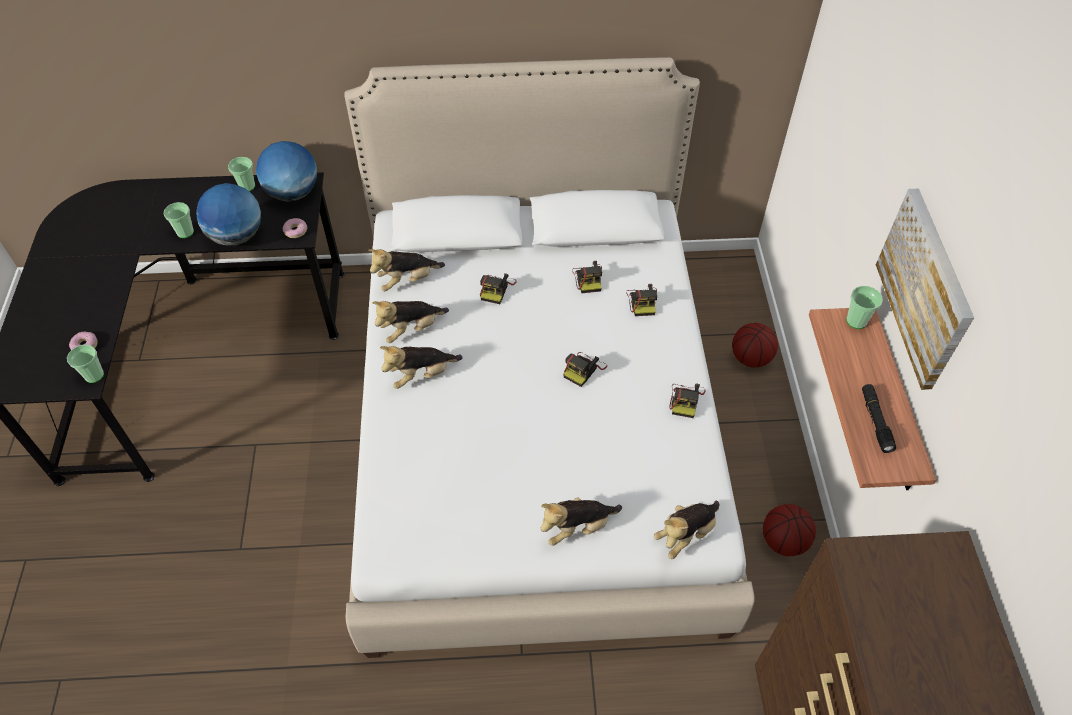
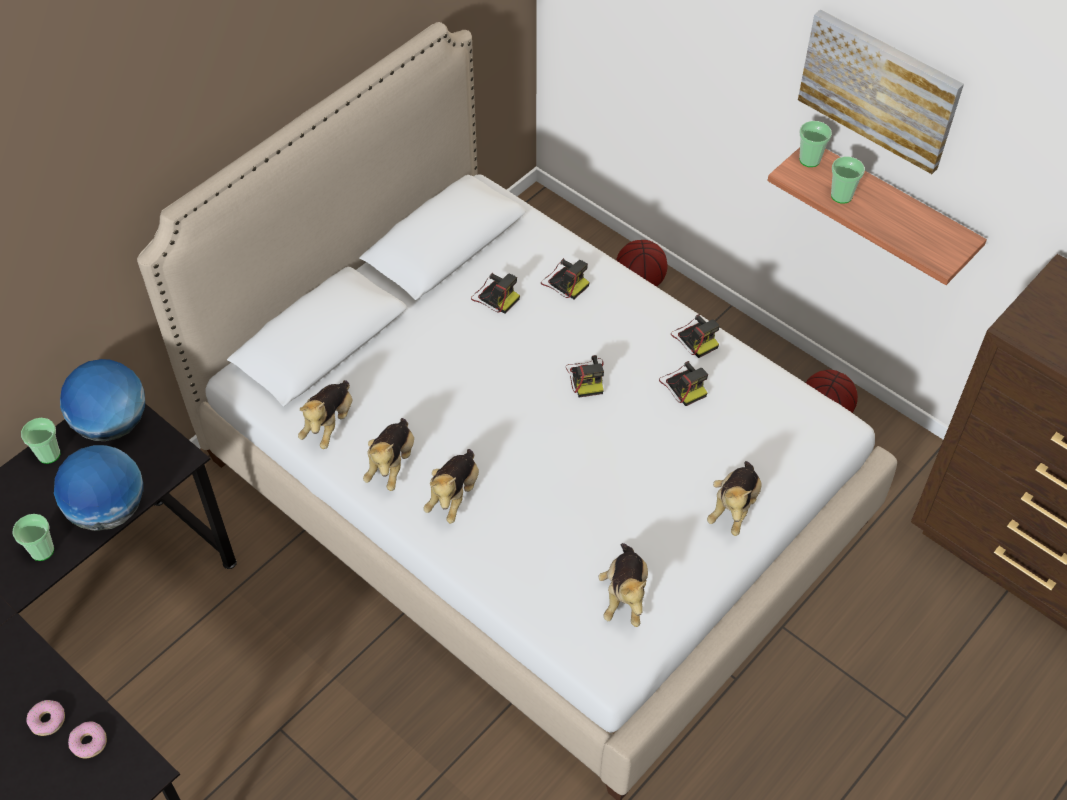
camera: 45 degrees left, 0 degrees up
cup [67,345,104,383] -> cup moved to [831,156,865,204]
donut [283,218,307,238] -> donut moved to [26,700,65,736]
camera [480,273,516,304] -> camera moved to [659,361,708,406]
plush toy [654,500,719,559] -> plush toy moved to [598,543,648,627]
black flashlight [862,384,896,453] -> none

